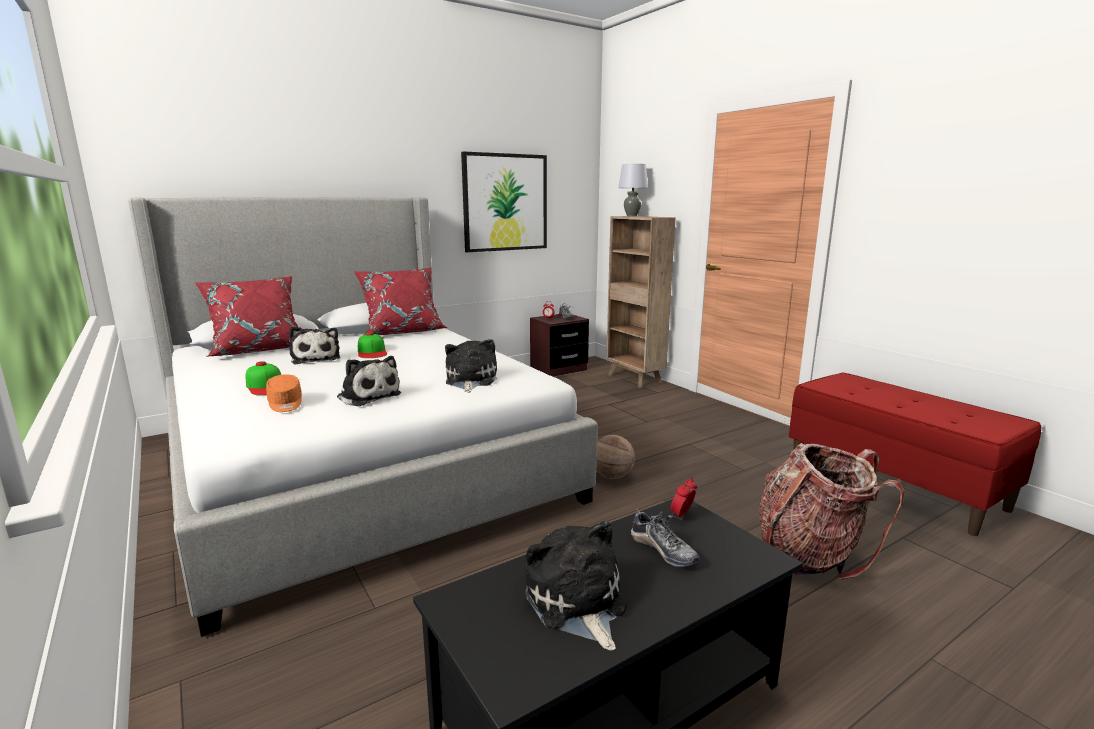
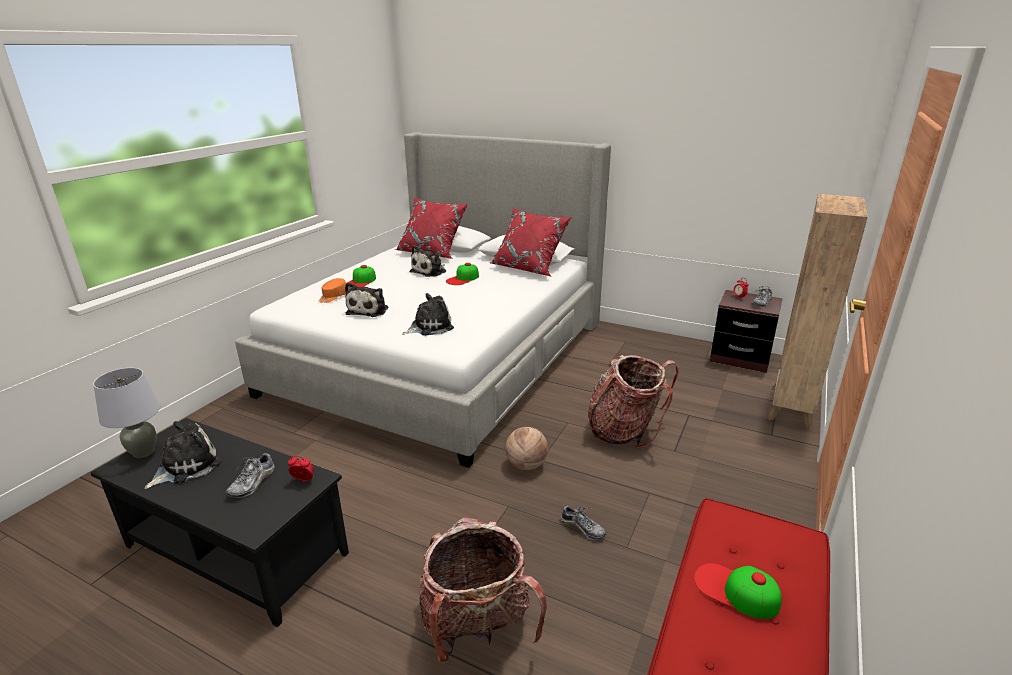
camera: 60 degrees right, 10 degrees up
picture [461,151,547,252] -> none
grey table lamp [618,164,648,216] -> grey table lamp moved to [93,368,160,458]
none -> shoe [561,505,606,540]
none -> backpack [588,355,679,449]
none -> cap [694,563,782,619]

